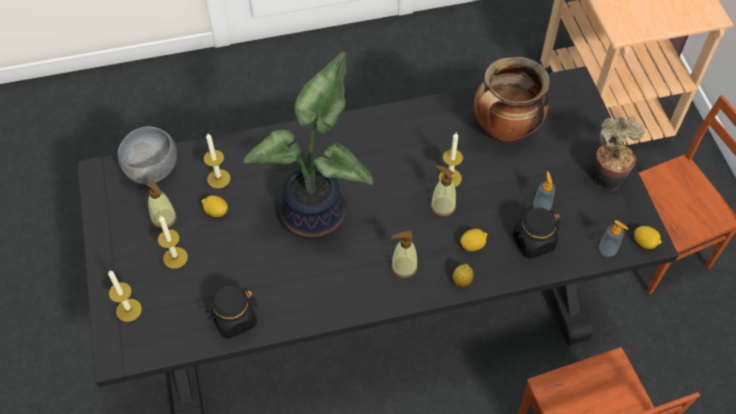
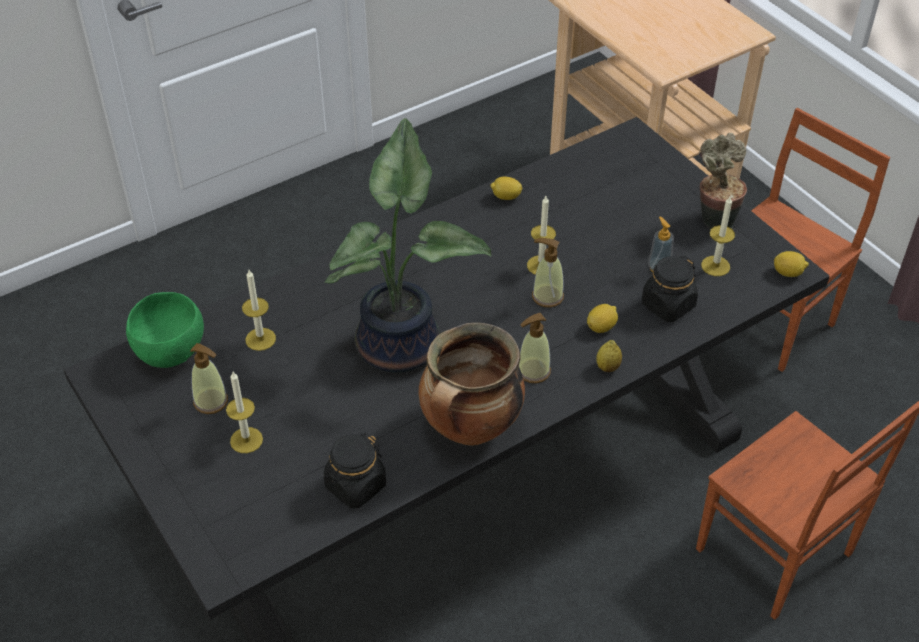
camera: 20 degrees left, 10 degrees down
candle [108,270,142,322] -> candle moved to [701,196,735,276]
grey bowl [118,126,177,184] -> green bowl [126,292,204,368]
lemon [201,195,228,217] -> lemon moved to [490,177,522,200]
cooking pot [474,57,550,142] -> cooking pot moved to [419,322,525,446]
soap dispenser [599,220,628,257] -> none

